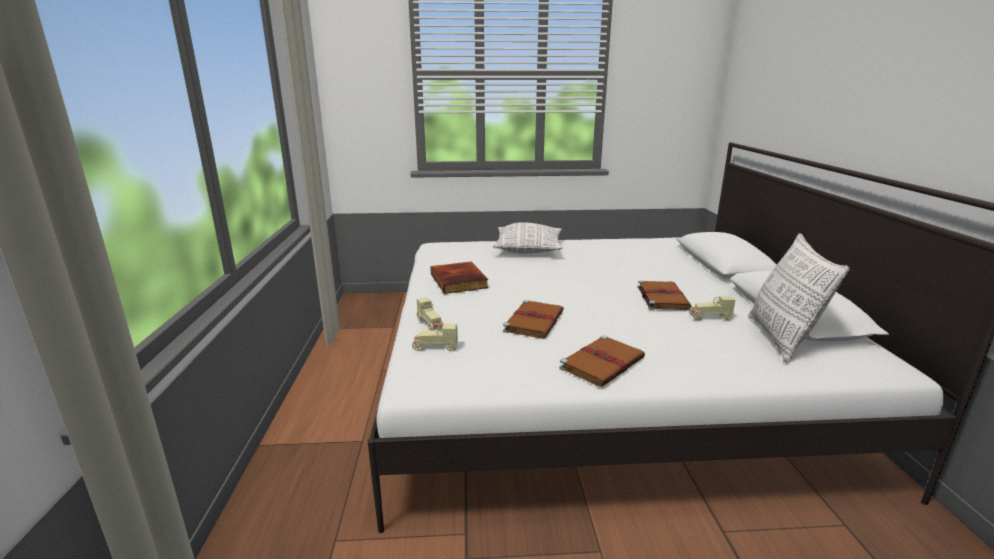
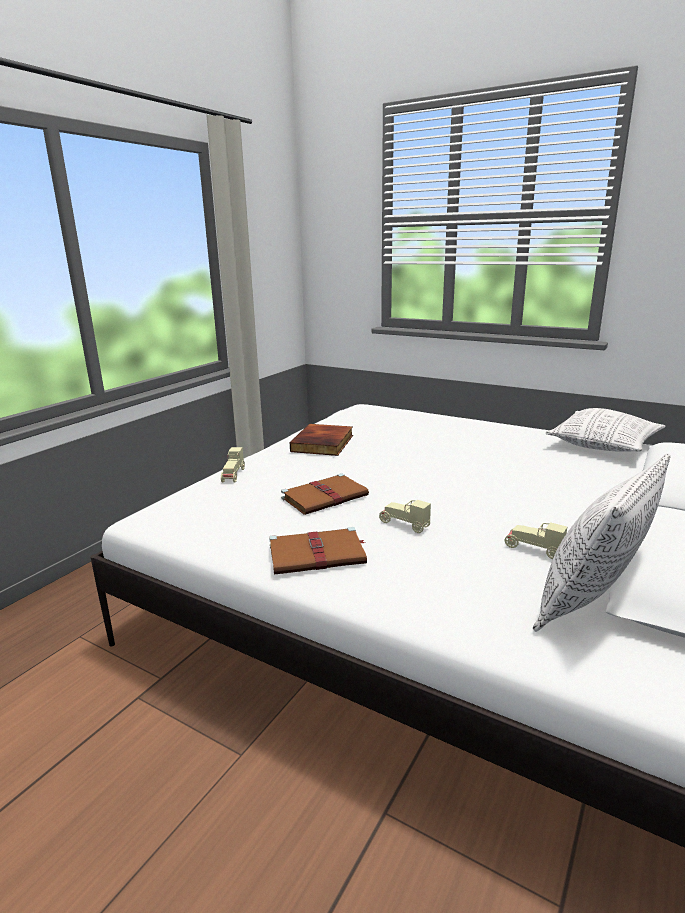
camera: 35 degrees right, 0 degrees up
beige toy car [412,323,458,351] -> beige toy car moved to [379,500,431,533]
pillow [492,222,563,254] -> pillow moved to [546,408,665,452]
brown book [637,280,692,310] -> none

